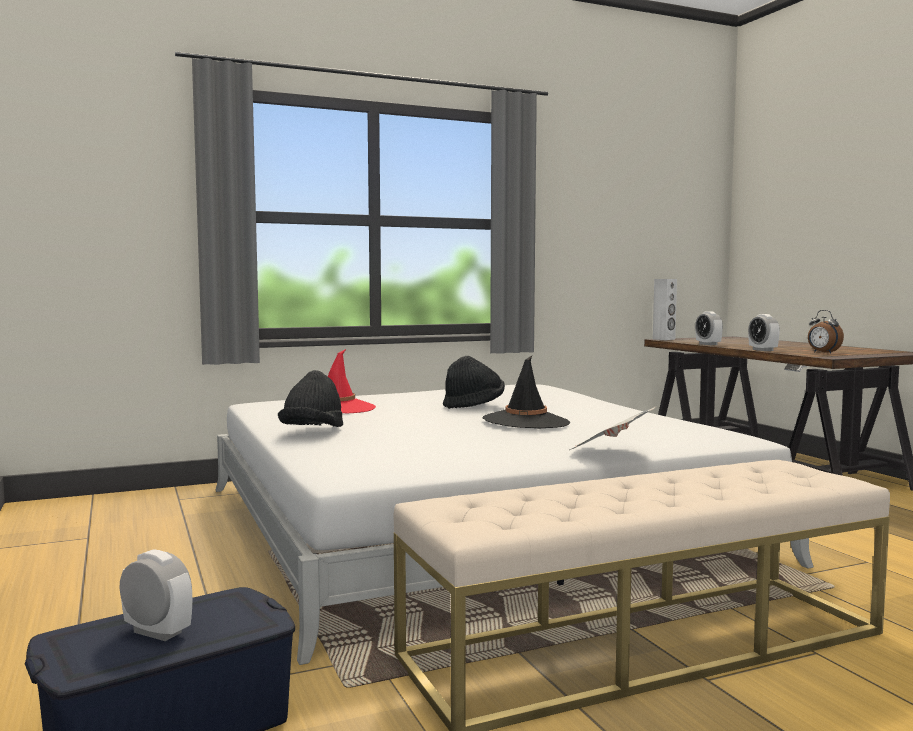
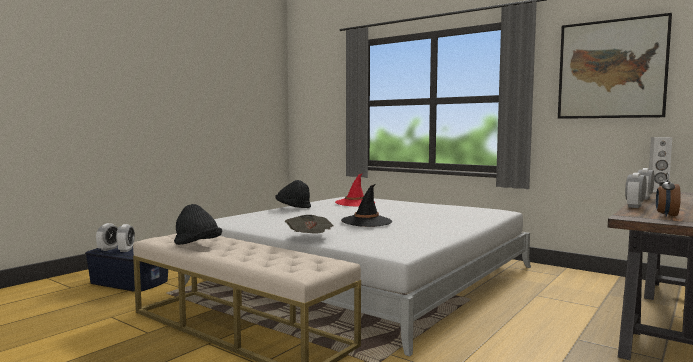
camera: 60 degrees right, 0 degrees up
black hat [443,356,505,409] -> black hat moved to [174,204,222,245]
none -> alarm clock [96,223,118,251]
none -> picture [558,13,672,119]

